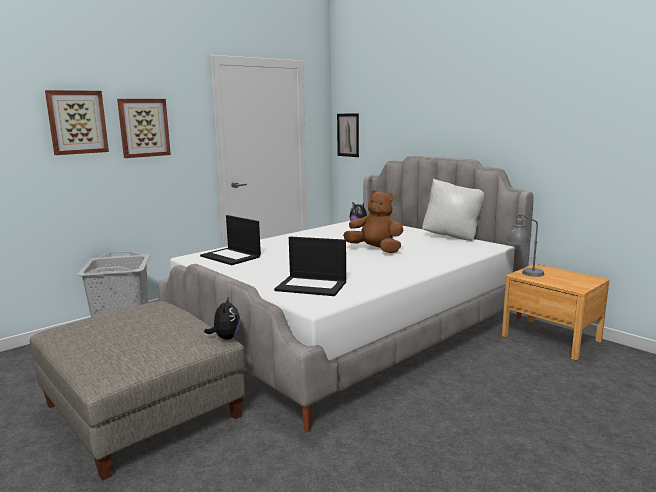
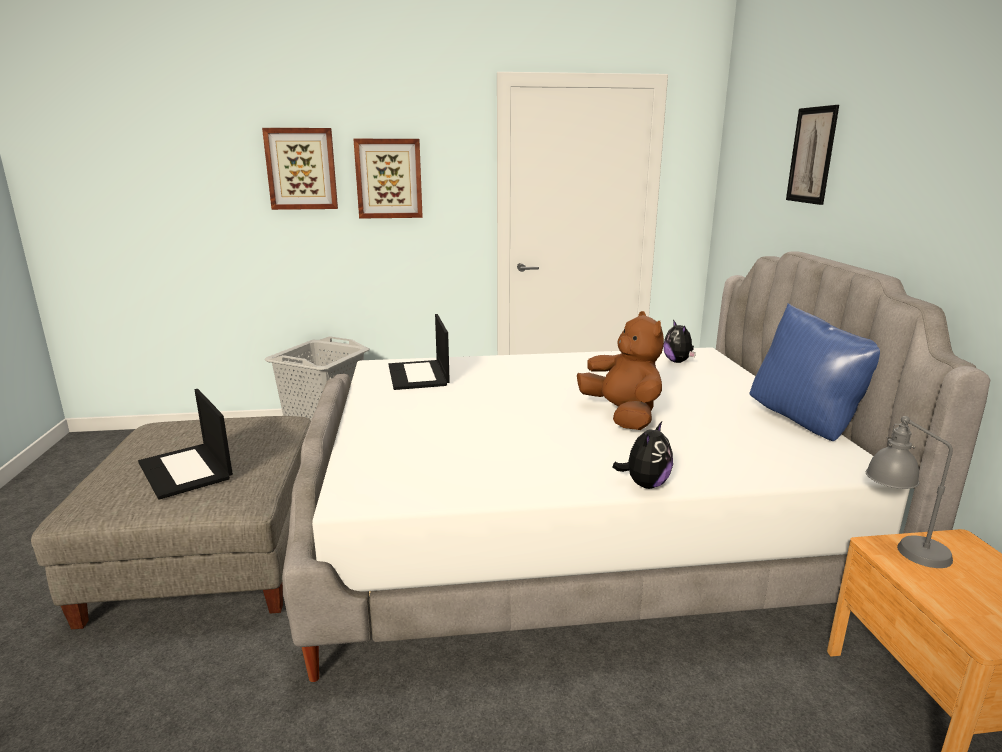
camera: 35 degrees right, 5 degrees up
plush toy [204,296,241,340] -> plush toy moved to [613,421,673,489]
laptop [274,237,346,296] -> laptop moved to [138,389,233,500]
picture [337,113,359,157] -> picture moved to [786,105,839,205]
white pillow [422,178,484,241] -> blue pillow [749,303,880,441]

